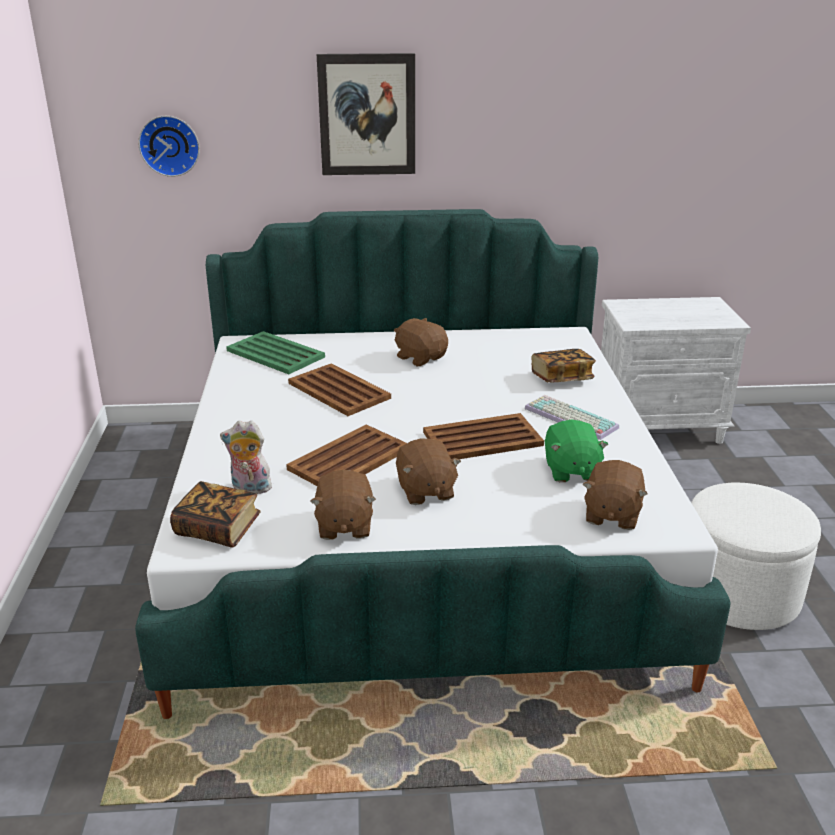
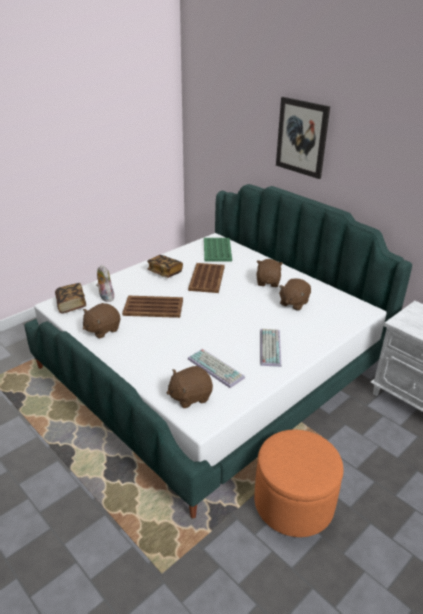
camera: 50 degrees right, 5 degrees up
wall clock [139,116,200,177] -> none
brown plush toy [396,438,461,505] -> brown plush toy moved to [279,278,311,311]
brown tray [423,413,544,459] -> none
book [531,349,596,383] -> book moved to [147,255,183,278]
green plush toy [545,420,608,482] -> keyboard [188,349,245,388]
white ottoman [691,482,821,630] -> orange ottoman [254,430,343,537]

